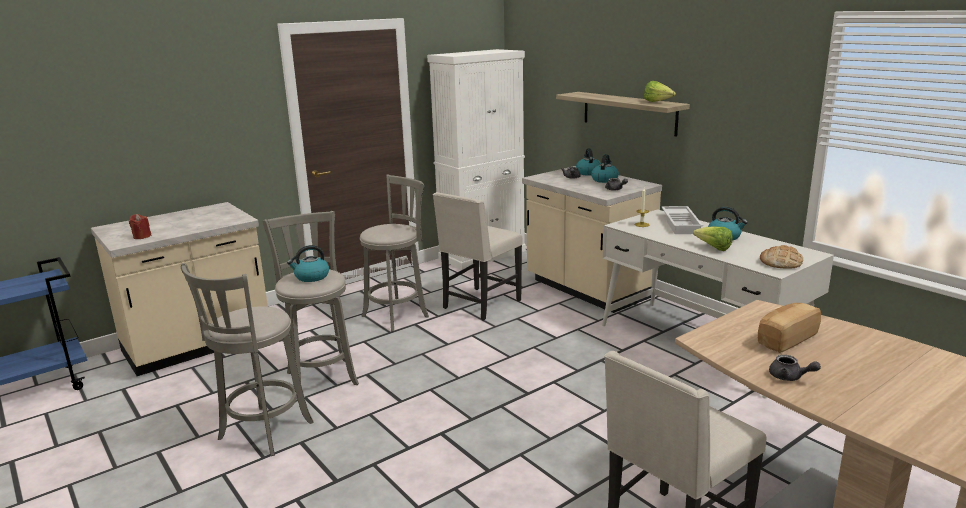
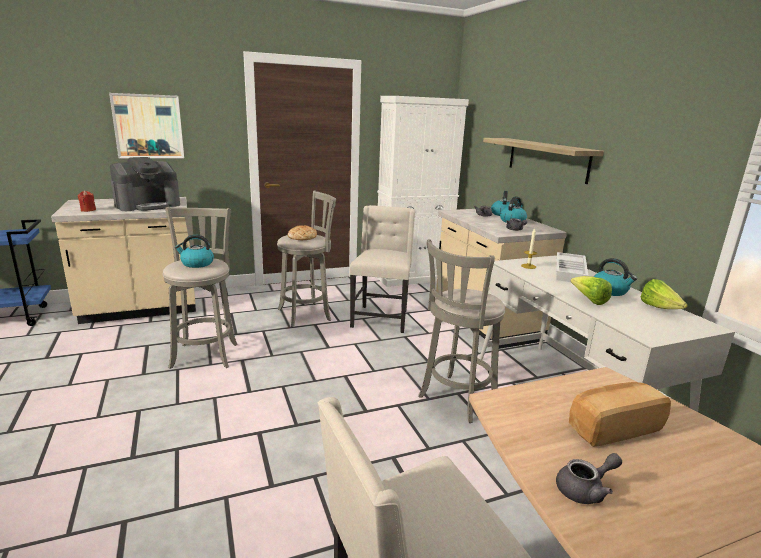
camera: 15 degrees right, 0 degrees up
grey stool [181,263,314,456] -> grey stool moved to [418,239,505,423]
beige chair [433,192,523,320] -> beige chair turned 135 degrees clockwise [350,205,415,333]
lettuce [644,81,676,102] -> lettuce moved to [641,279,688,309]
bread [760,245,803,269] -> bread moved to [288,225,317,240]
grey teapot [769,355,821,381] -> grey teapot turned 75 degrees counterclockwise [556,453,622,504]
none -> picture [109,93,184,158]
none -> coffee machine [110,157,180,211]

